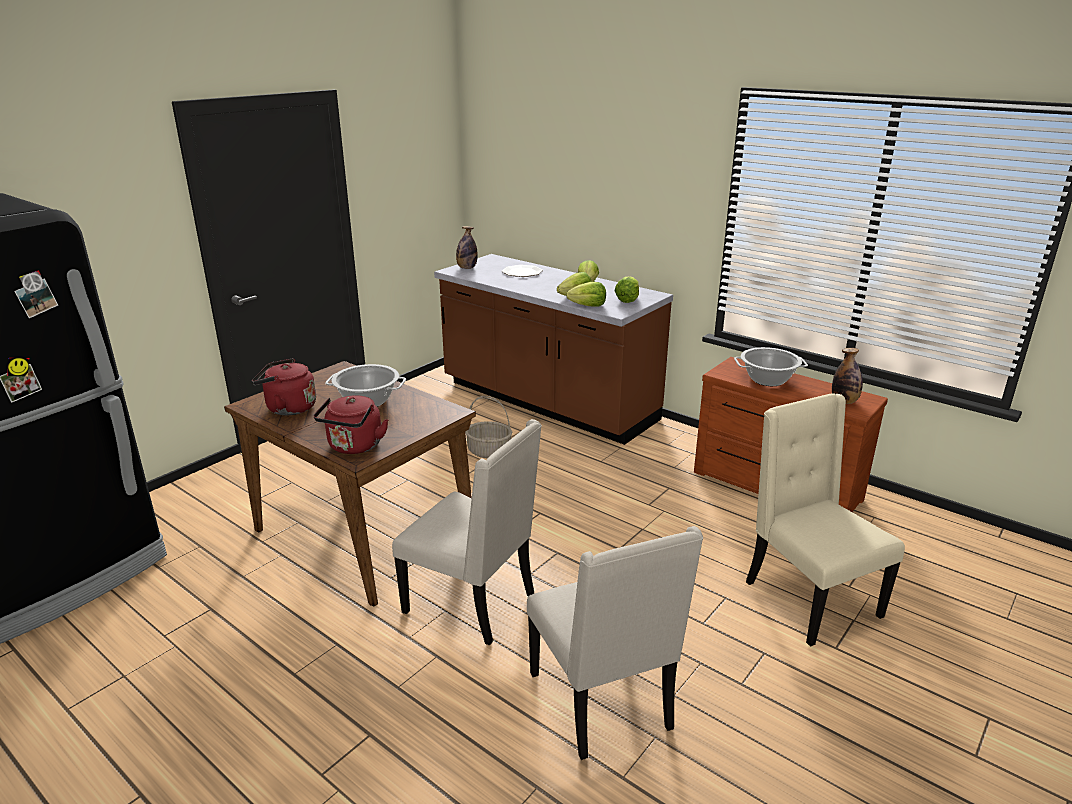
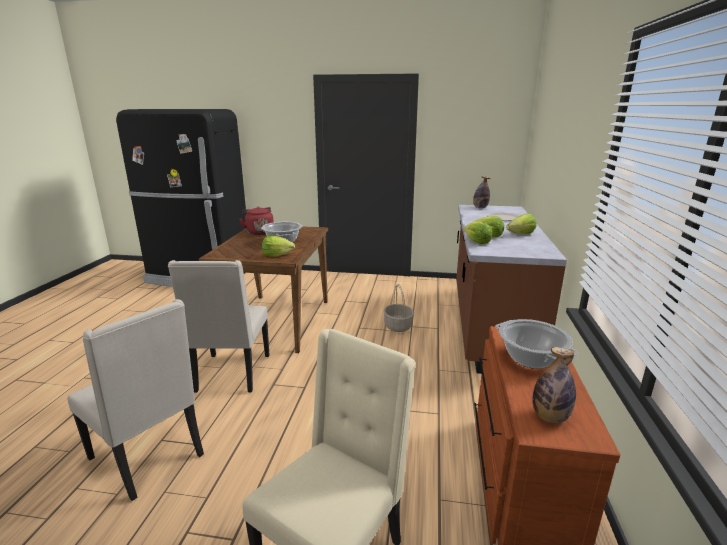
camera: 60 degrees right, 5 degrees down
red kettle [313,395,388,454] -> none
beige chair [527,526,703,760] -> beige chair turned 90 degrees counterclockwise [67,299,204,501]
lettuce [615,276,639,303] -> lettuce moved to [262,236,295,257]

